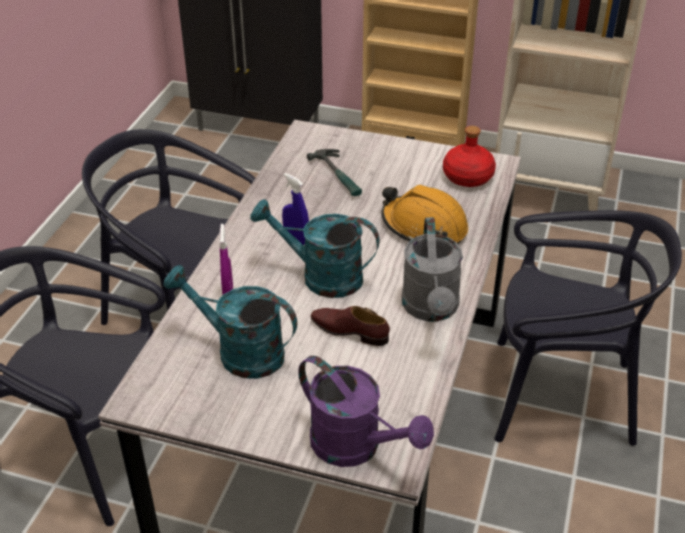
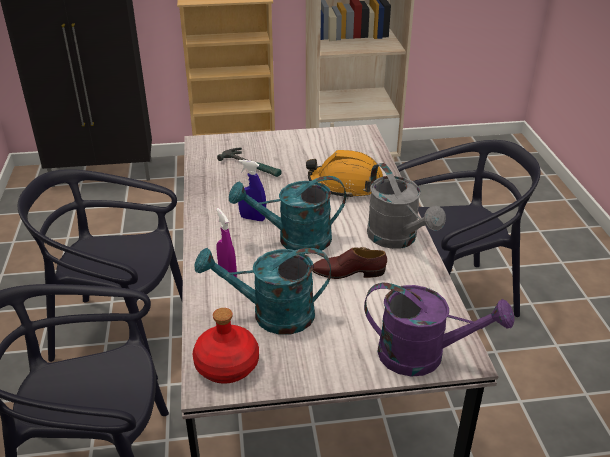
camera: 25 degrees left, 5 degrees down
red bottle [443,126,496,187] -> red bottle moved to [192,308,259,384]

